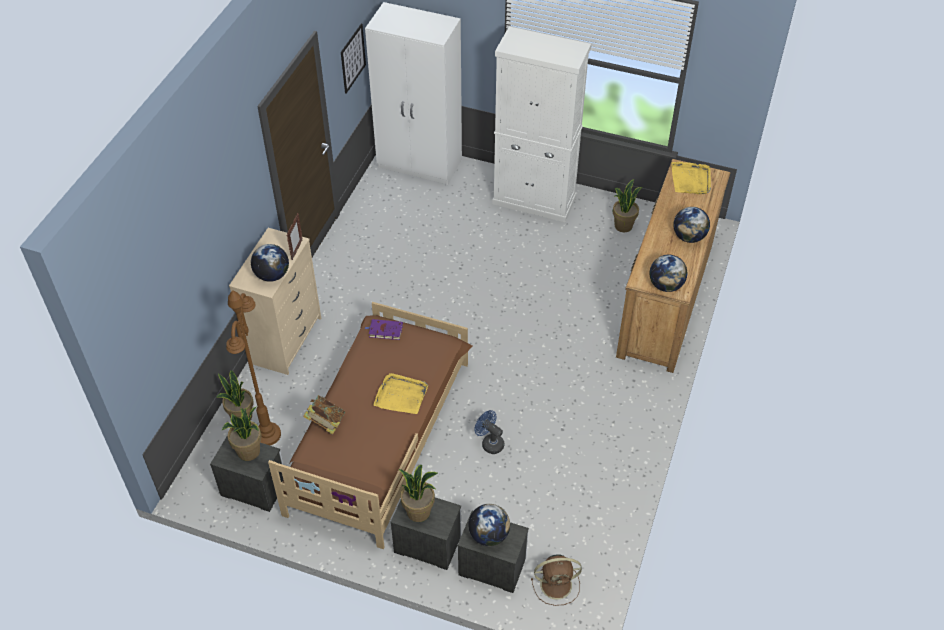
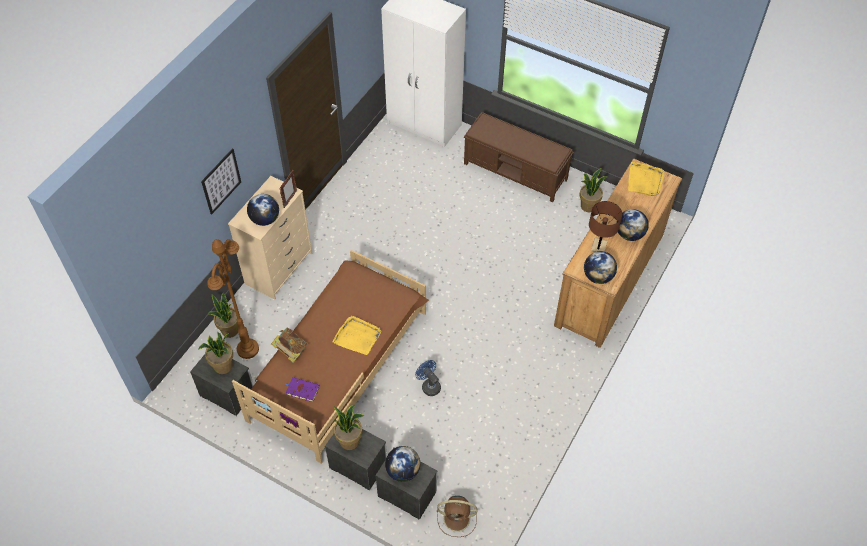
camera: 10 degrees right, 5 degrees up
picture [341,24,366,94] -> picture moved to [201,148,241,215]
purple book [365,319,403,340] -> purple book moved to [285,377,320,402]
white cabinet [492,27,591,222] -> brown bench [464,112,574,202]
none -> brown table lamp [589,201,622,252]

